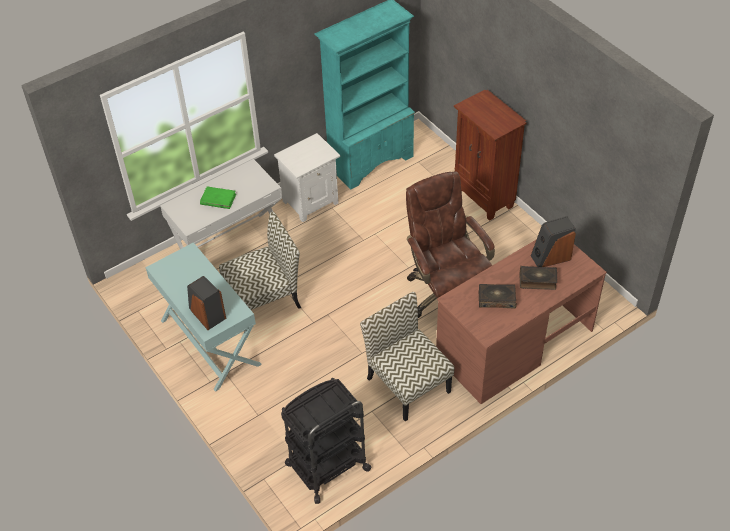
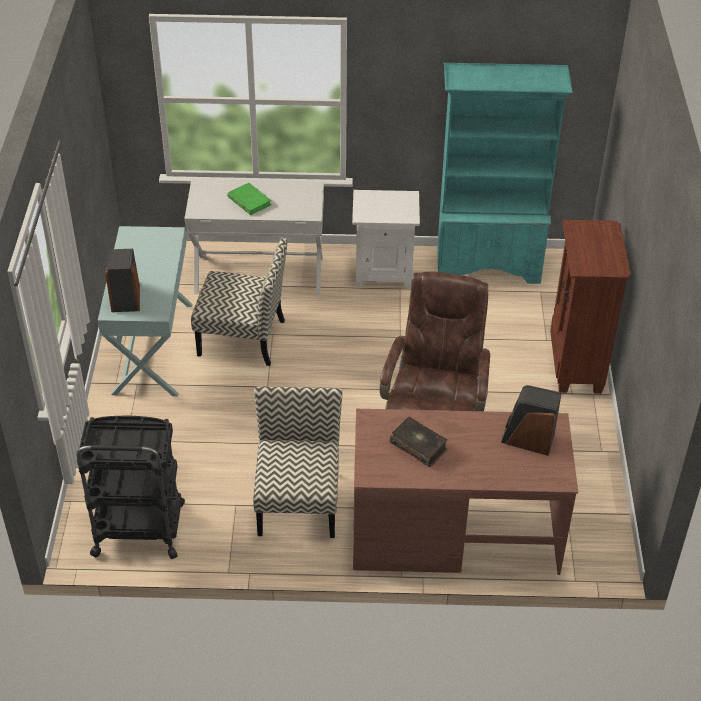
camera: 35 degrees right, 5 degrees down
book [520,266,557,290] -> none

